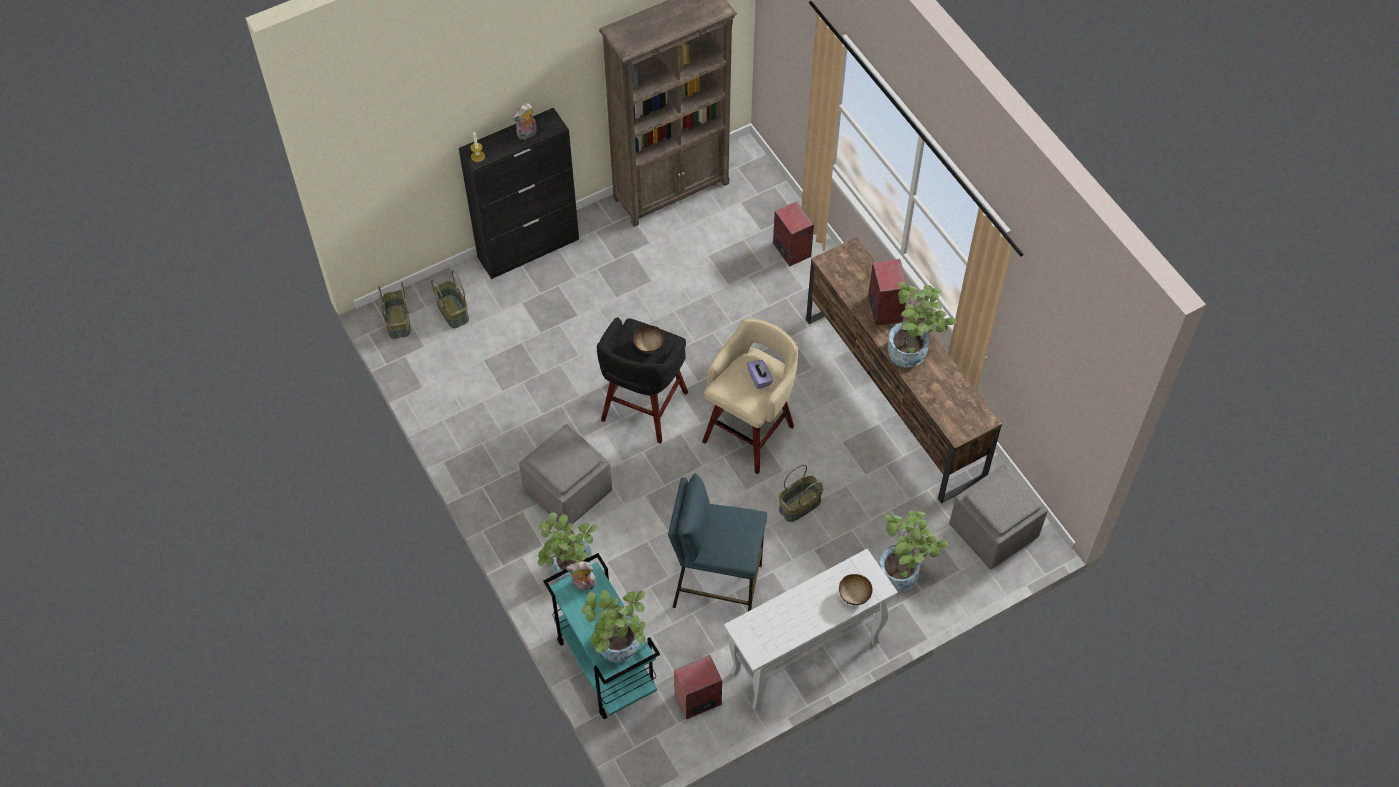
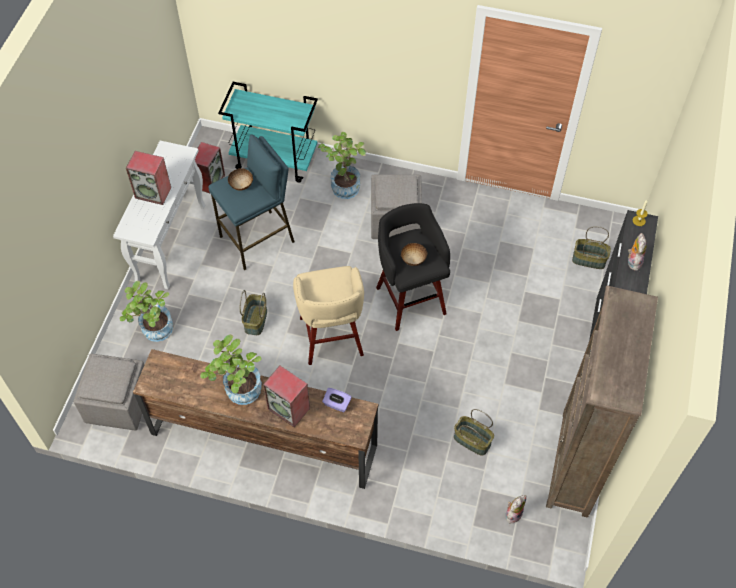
camera: 135 degrees right, 0 degrees up
basket [378,282,410,339] -> basket moved to [454,409,494,455]
plush toy [566,561,597,591] -> plush toy moved to [505,495,526,523]
potted plant [582,590,646,663] -> none
purple tissue box [747,360,773,389] -> purple tissue box moved to [322,388,352,412]
speaker [773,201,814,266] -> speaker moved to [126,151,171,205]
bowl [839,574,873,605] -> bowl moved to [228,168,253,191]

